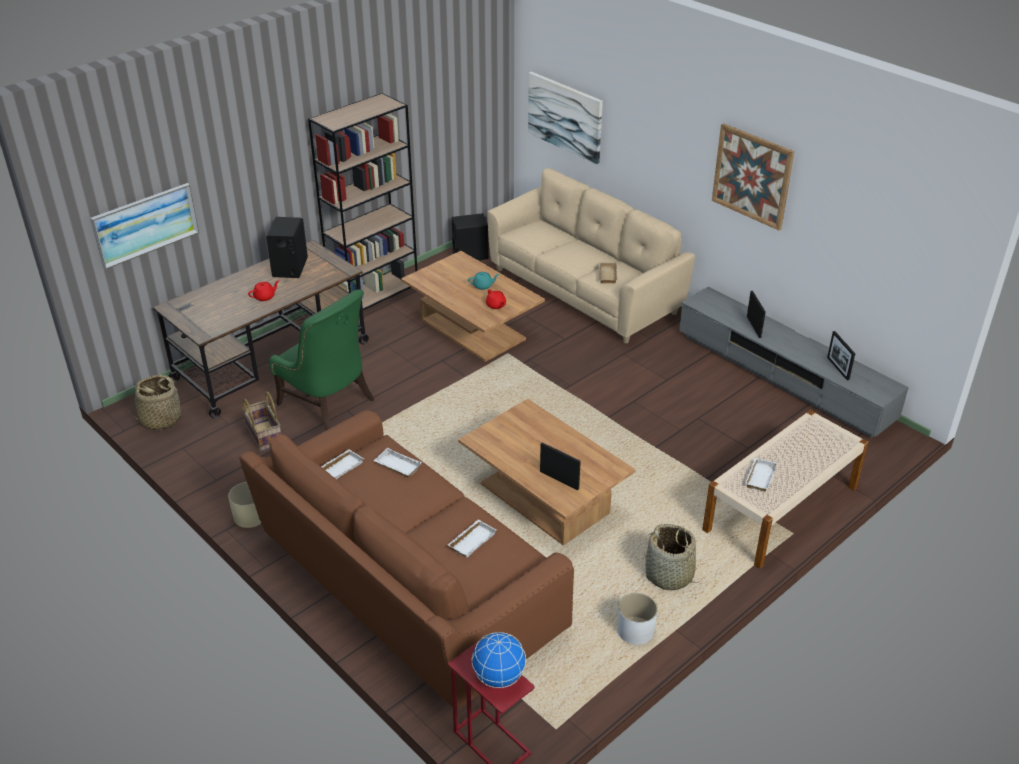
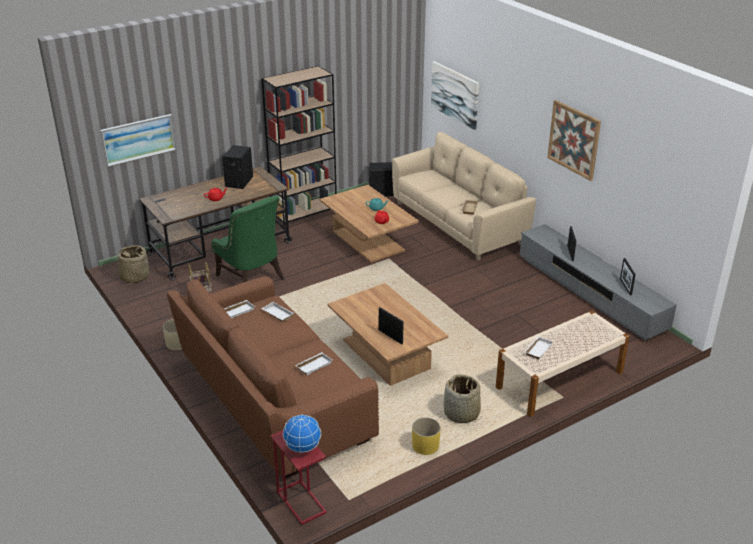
camera: 10 degrees right, 5 degrees down
white planter [617,593,658,645] -> yellow planter [412,417,441,455]

